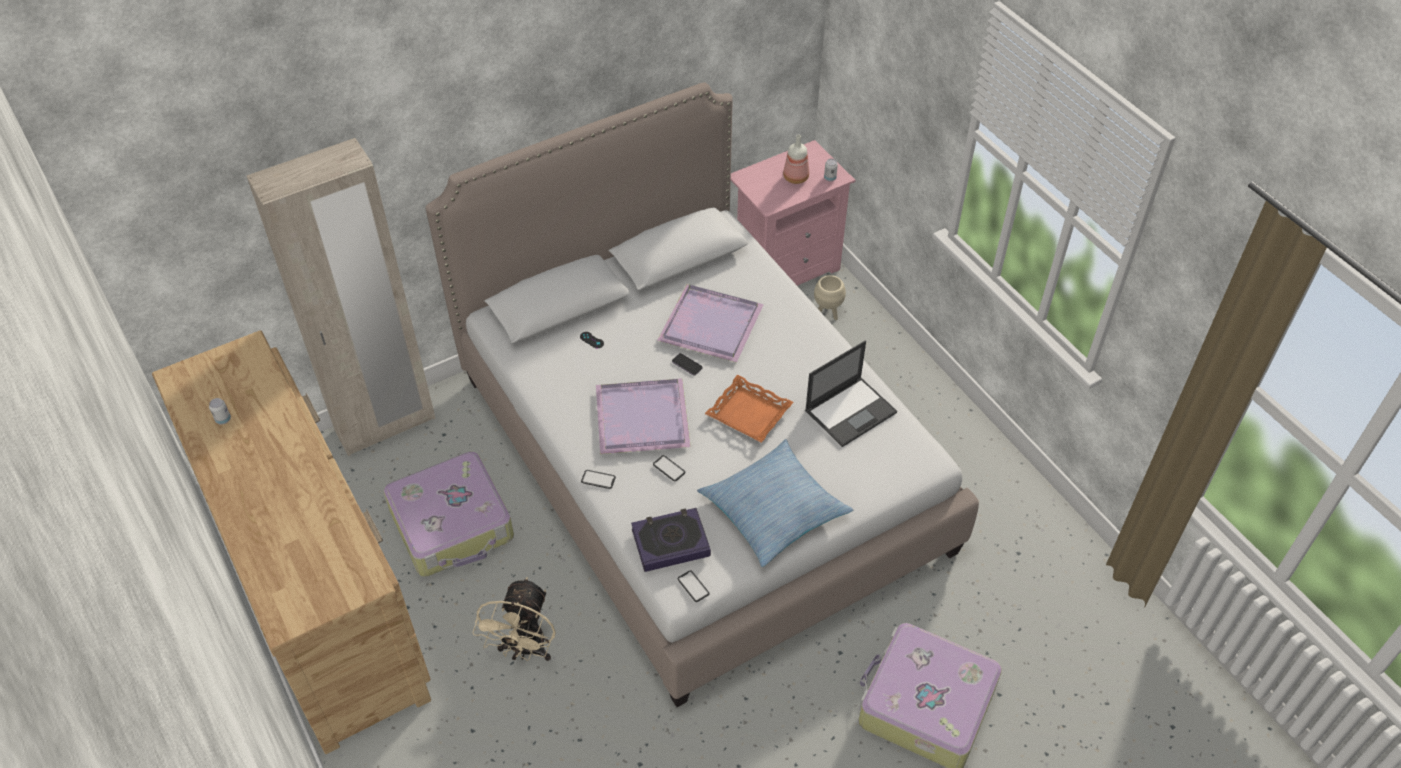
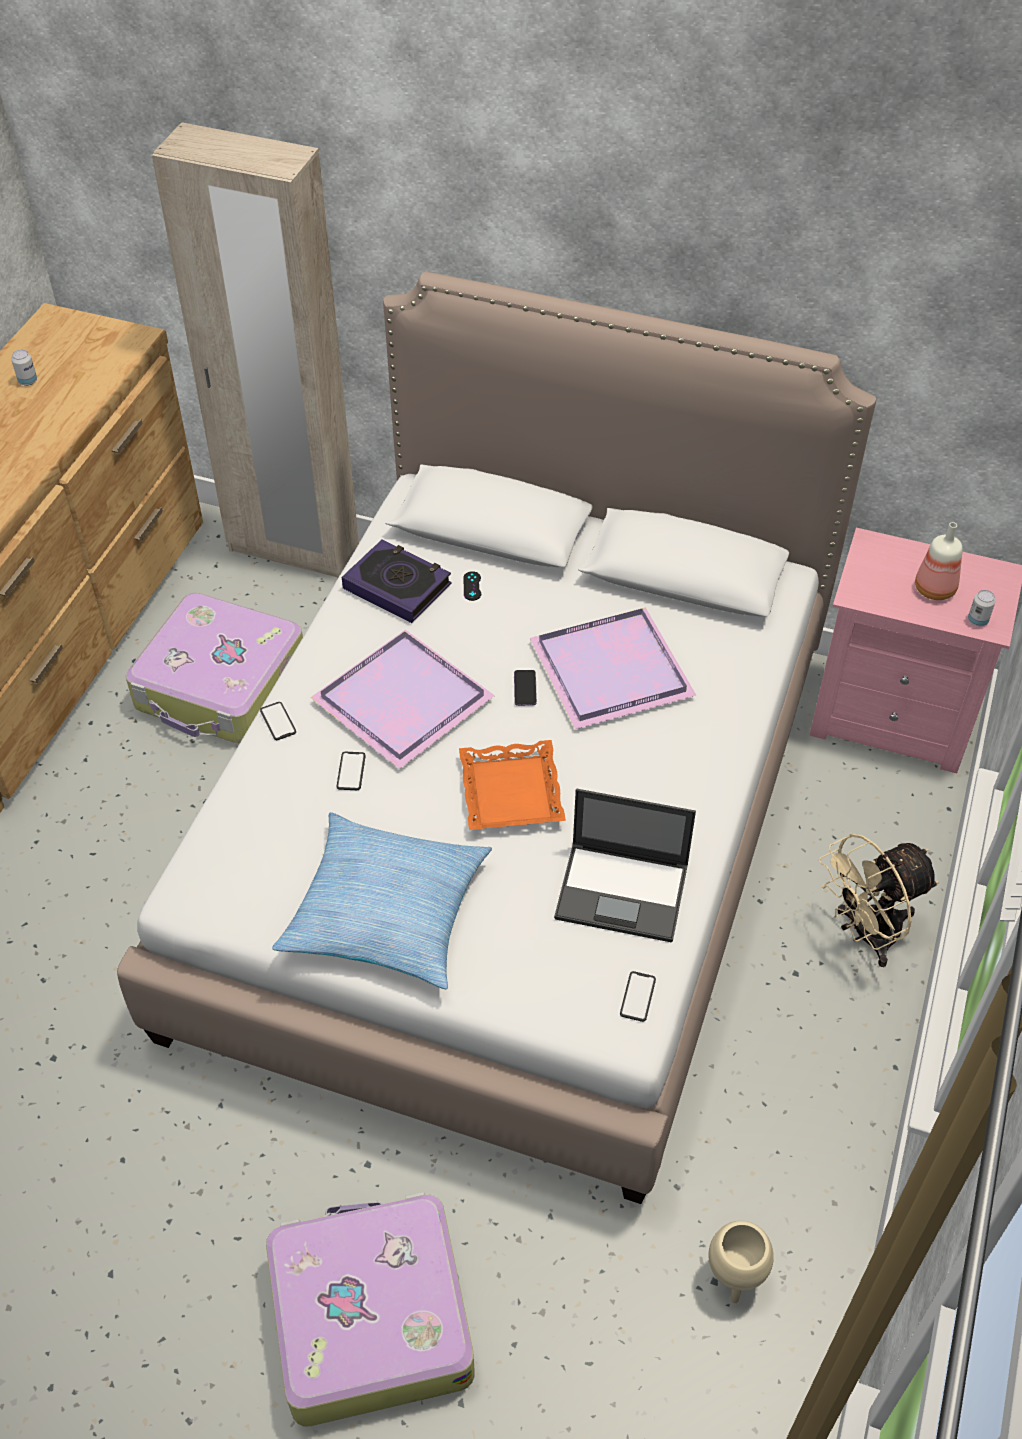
camera: 50 degrees right, 0 degrees up
beige fan [472,577,556,661] -> beige fan moved to [819,834,939,967]
book [631,508,711,572] -> book moved to [342,540,451,623]
phone [678,570,709,602] -> phone moved to [620,971,656,1022]
beige planter [814,275,846,320] -> beige planter moved to [709,1221,774,1303]

